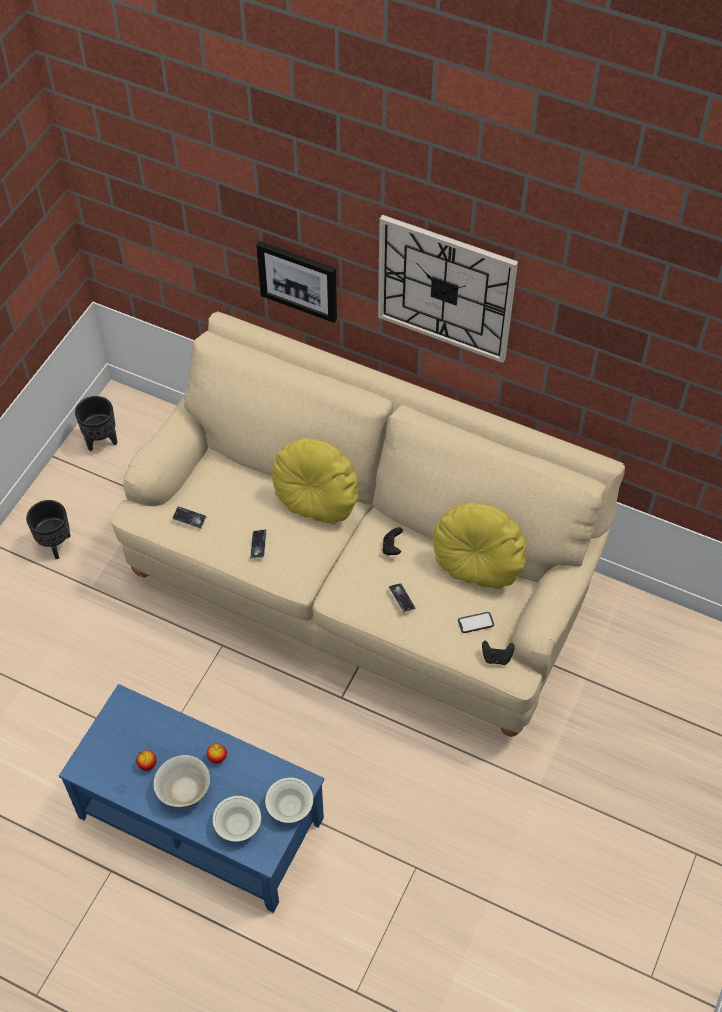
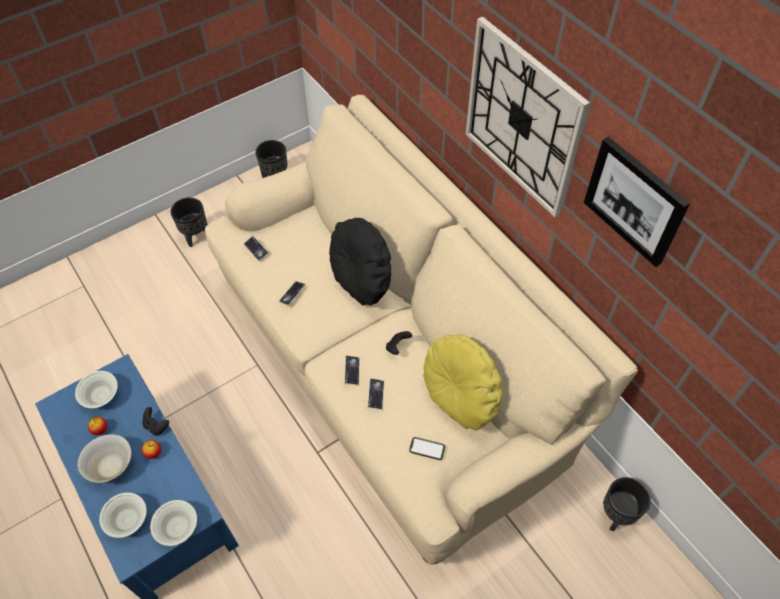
camera: 30 degrees right, 0 degrees up
picture [256,241,337,323] -> picture moved to [584,136,690,267]
yellow pillow [272,438,359,525] -> black pillow [329,218,391,305]
black game controller [482,640,515,665] -> black game controller moved to [143,407,169,436]
none -> white bowl [75,371,118,408]
none -> phone [344,356,360,385]
none -> black planter [603,477,651,531]

